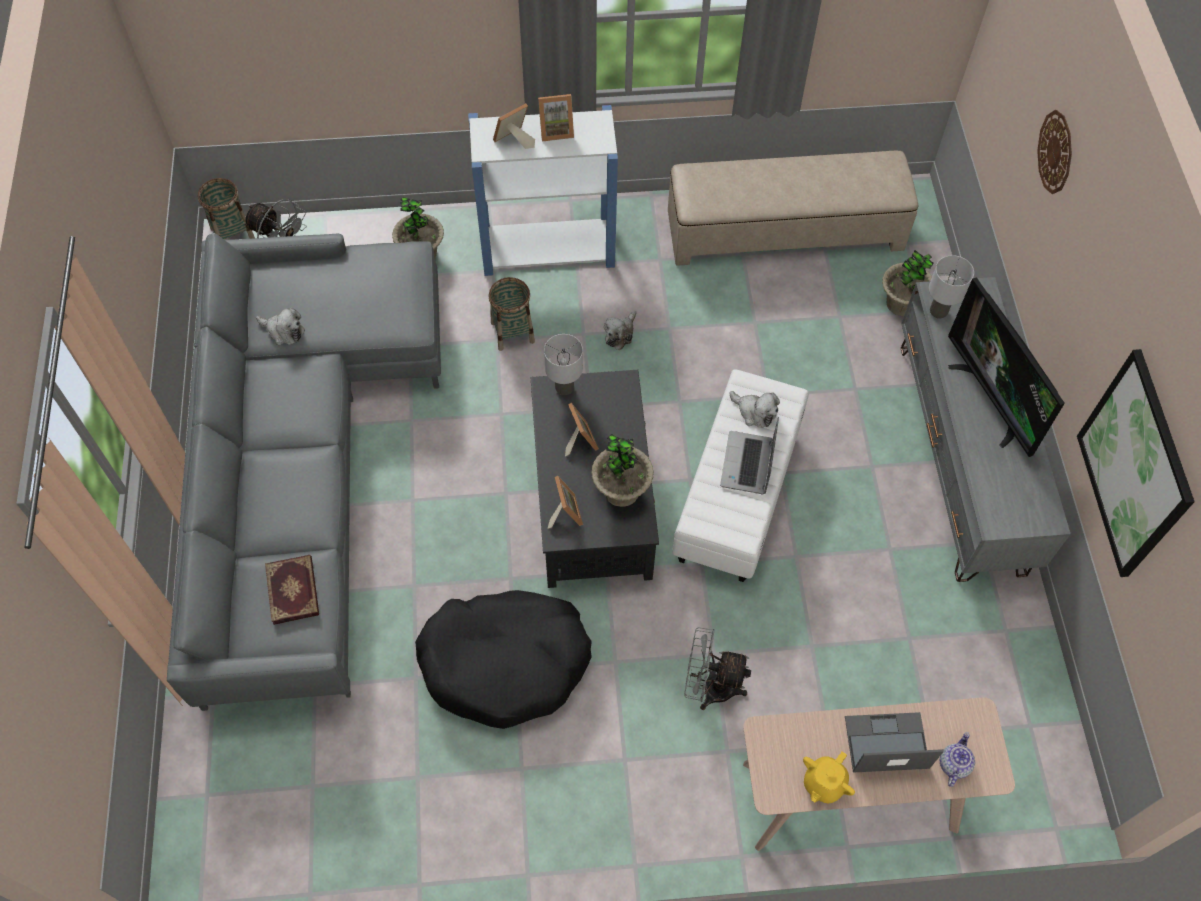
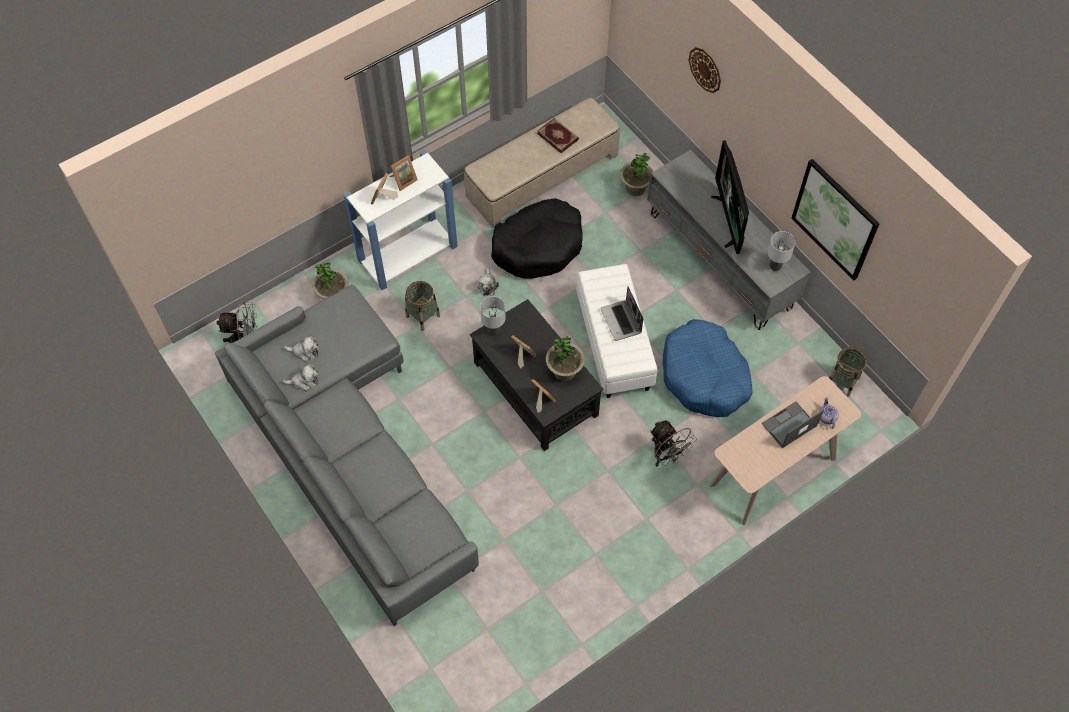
camera: 30 degrees left, 0 degrees up
basket [198,178,255,239] -> basket moved to [829,347,867,397]
book [265,555,319,625] -> book moved to [537,118,579,153]
black dog bed [415,590,592,729] -> black dog bed moved to [491,198,582,279]
grey fan [684,627,751,710] -> grey fan turned 105 degrees counterclockwise [650,420,697,466]
plush toy [729,391,780,428] -> plush toy moved to [284,335,319,362]
yellow teapot [803,751,855,803] -> none
white table lamp [928,255,974,319] -> white table lamp moved to [767,231,795,271]
television [948,277,1065,457] -> television turned 45 degrees clockwise [711,140,749,254]
none -> blue dog bed [663,319,752,417]

